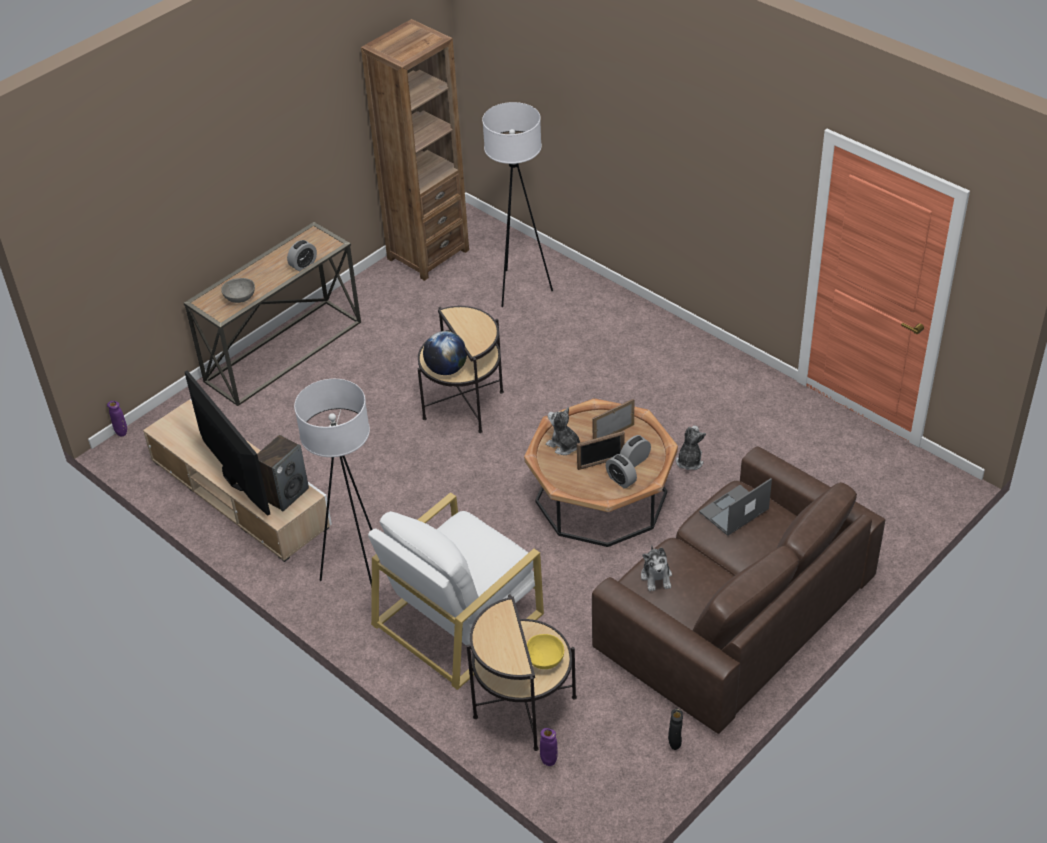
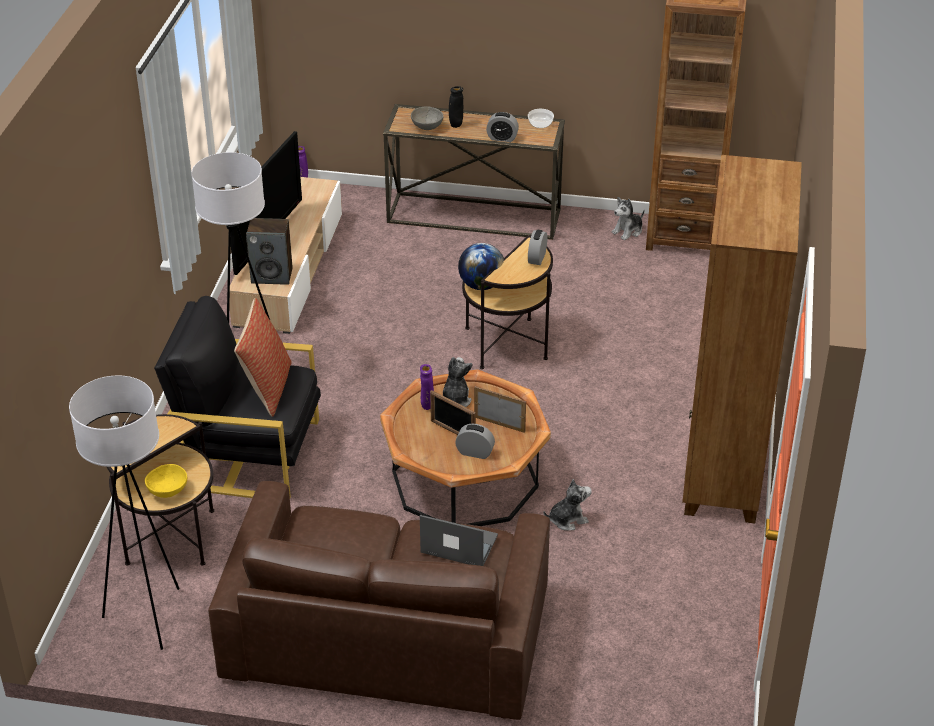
camera: 55 degrees right, 5 degrees down
white armchair [368,493,544,690] -> black armchair [154,296,321,498]
white floor lamp [482,102,553,307] -> white floor lamp moved to [69,376,179,650]
purple vase [540,728,558,766] -> purple vase moved to [420,364,434,410]
alarm clock [606,454,637,489] -> alarm clock moved to [528,230,547,265]
plush toy [641,546,672,591] -> plush toy moved to [612,197,645,240]
black vase [668,709,683,750] -> black vase moved to [449,86,463,128]
none -> pillow [234,298,292,417]
none -> bowl [528,109,554,128]
none -> brown bookcase [682,155,802,523]

